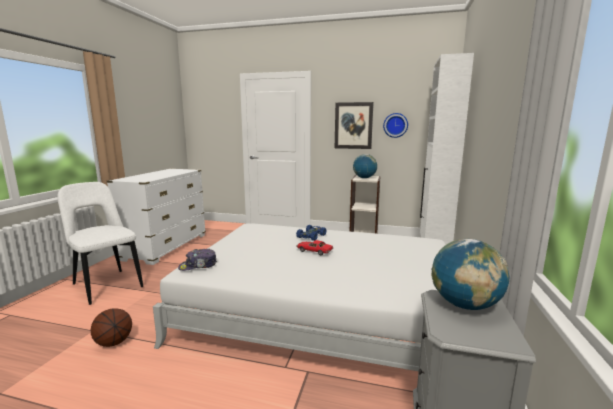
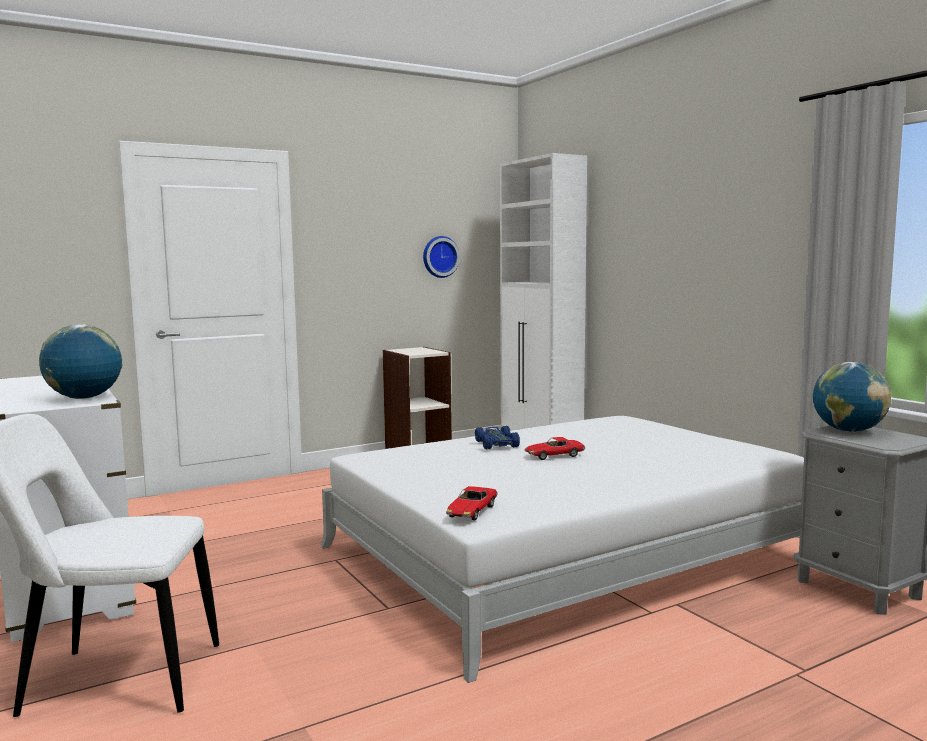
camera: 45 degrees left, 5 degrees down
basketball [91,308,132,347] -> none
cap [178,249,217,271] -> toy car [446,486,498,521]
picture [335,102,374,149] -> none
globe [353,154,377,178] -> globe moved to [39,324,123,399]

